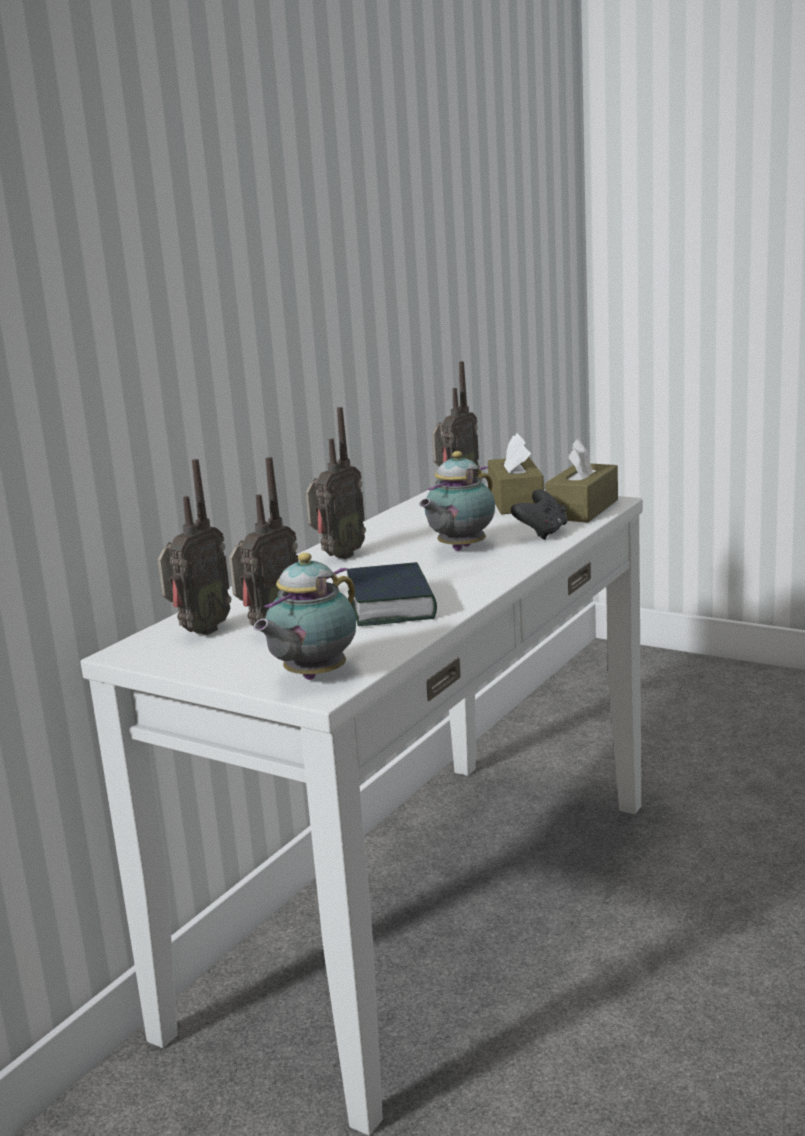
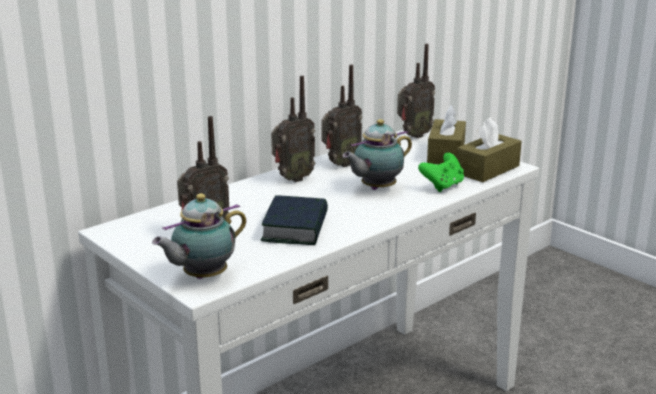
camera: 15 degrees right, 5 degrees up
radio [157,459,231,635] -> radio moved to [321,65,362,167]
black game controller [511,489,568,540] -> green game controller [418,153,464,192]

